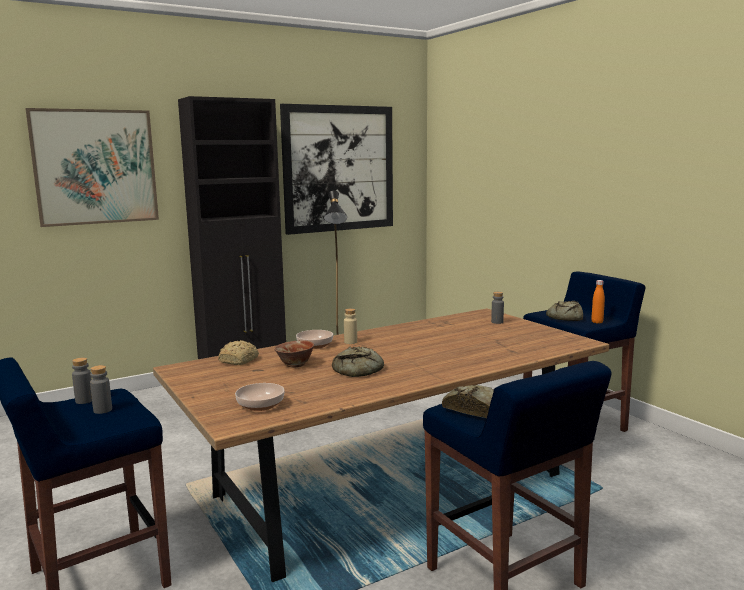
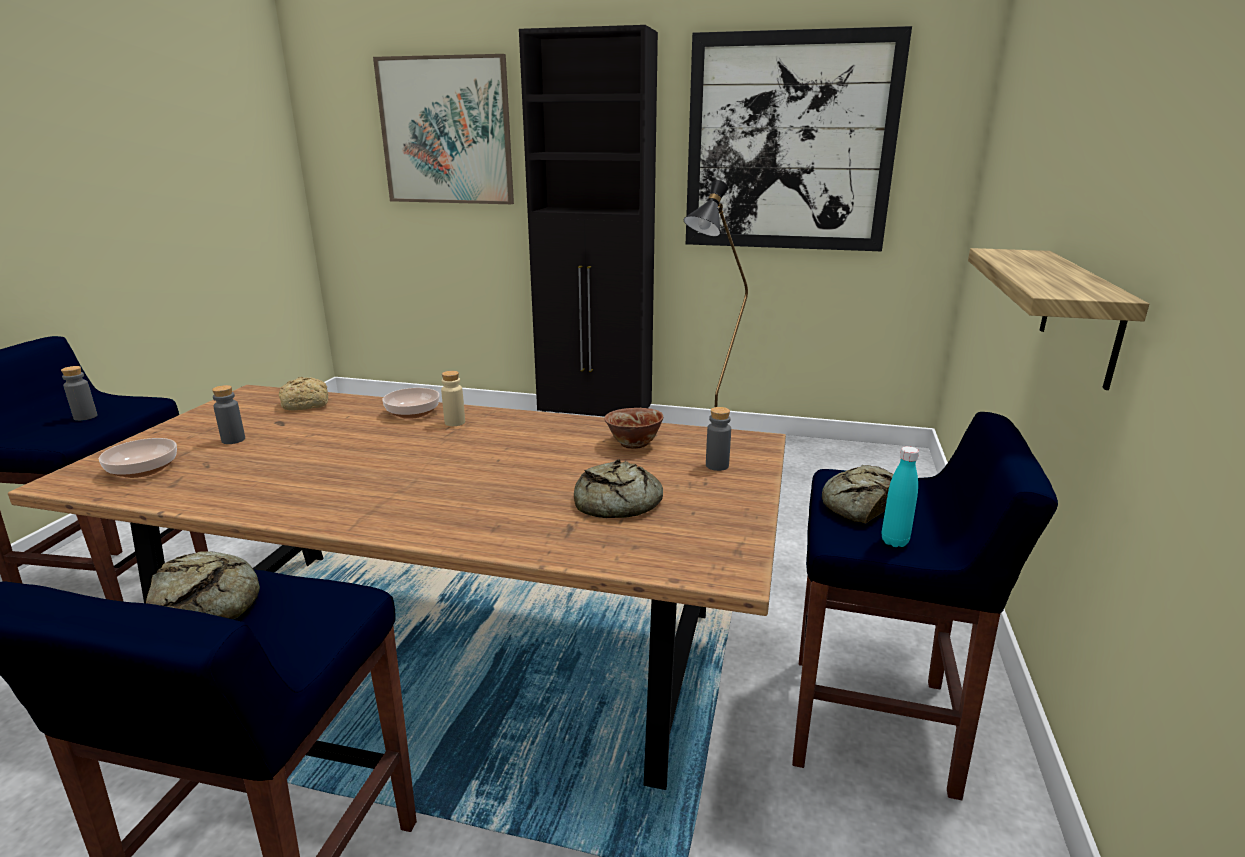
camera: 45 degrees right, 10 degrees up
grey bottle [72,358,92,404] -> grey bottle moved to [212,385,245,444]
bowl [274,340,314,368] -> bowl moved to [604,408,663,449]
bread [332,347,384,377] -> bread moved to [574,460,663,518]
orange bottle [591,280,605,324] -> turquoise bottle [882,446,919,547]
none -> shelf [968,248,1149,390]

